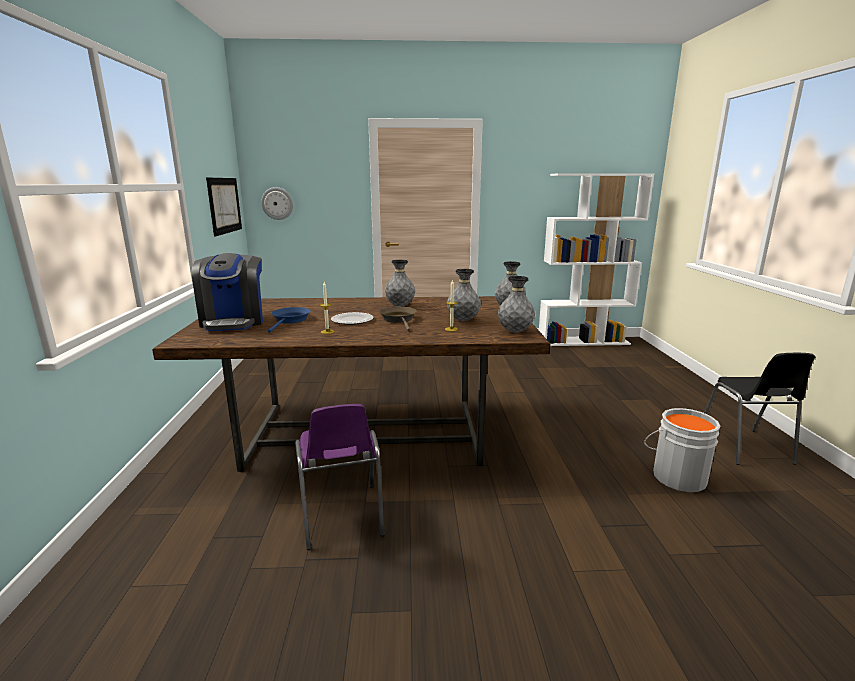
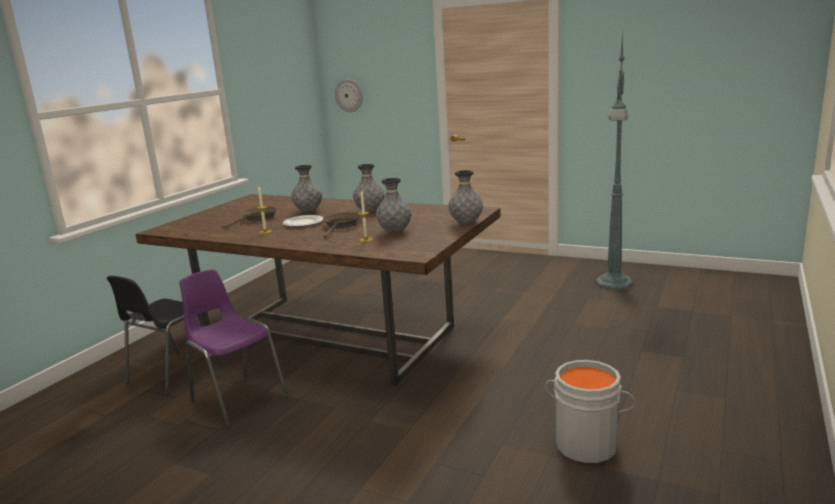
camera: 30 degrees right, 0 degrees up
coffee machine [192,253,263,331] -> none
picture [206,178,242,237] -> none
blue frying pan [268,307,311,333] -> brown frying pan [222,206,277,229]
purple chair [295,404,385,550] -> purple chair turned 120 degrees clockwise [179,269,288,428]
grey vase [498,276,535,333] -> grey vase moved to [291,165,322,212]
white bookcase [539,173,654,346] -> none
black chair [704,353,815,465] -> black chair moved to [107,276,221,395]
none -> green floor lamp [596,31,633,290]

